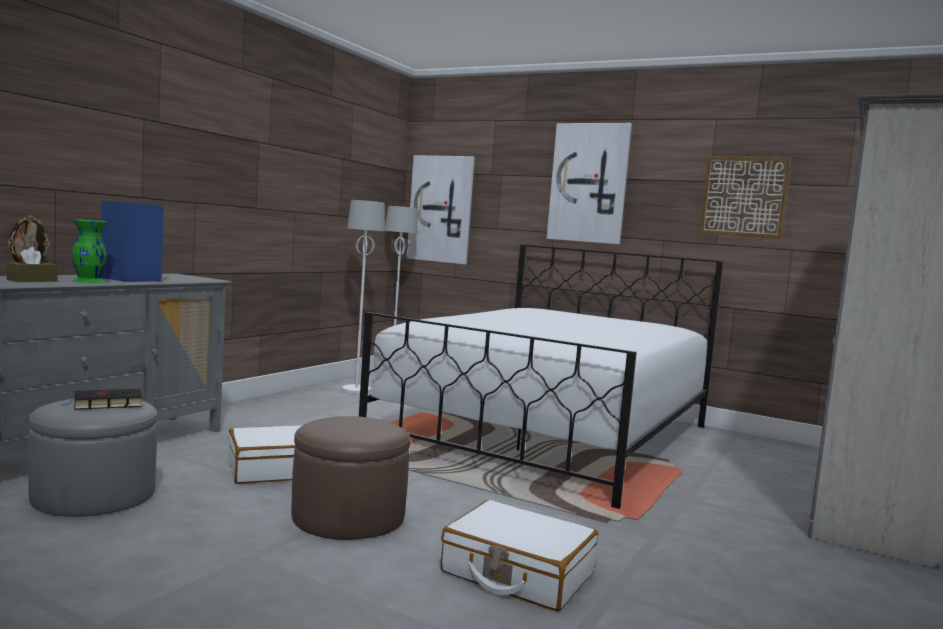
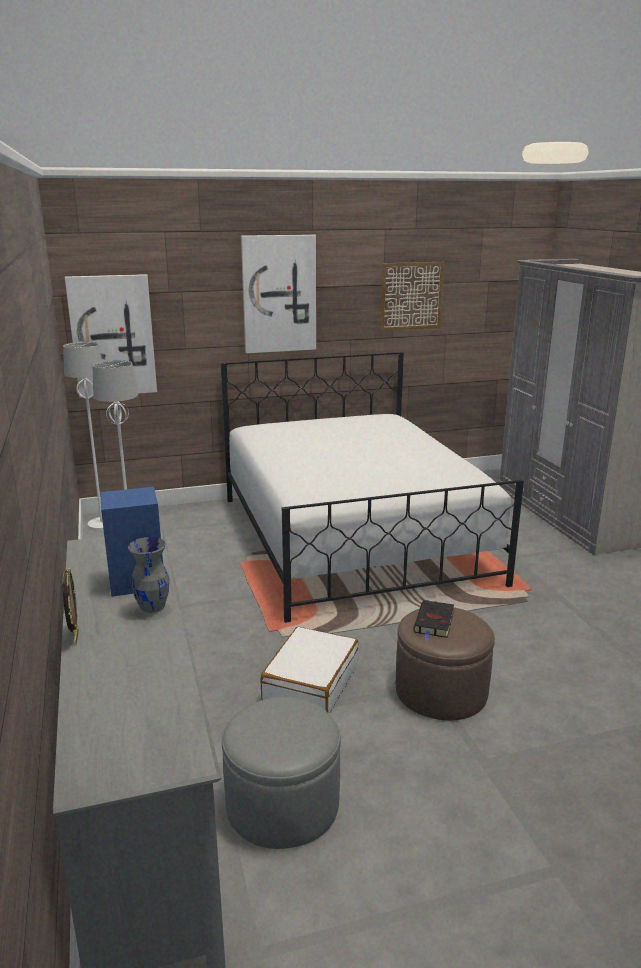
camera: 45 degrees left, 15 degrees up
brown tissue box [6,247,58,282] -> none
black book [61,389,142,410] -> black book moved to [414,600,454,641]
green vase [72,219,107,283] -> grey vase [128,537,172,620]
white suitcase [441,500,598,611] -> none

